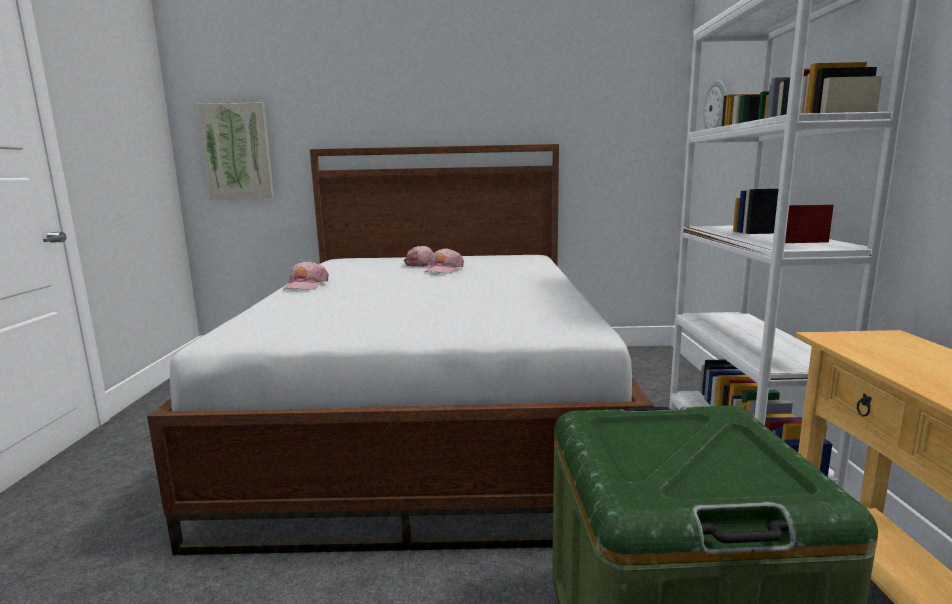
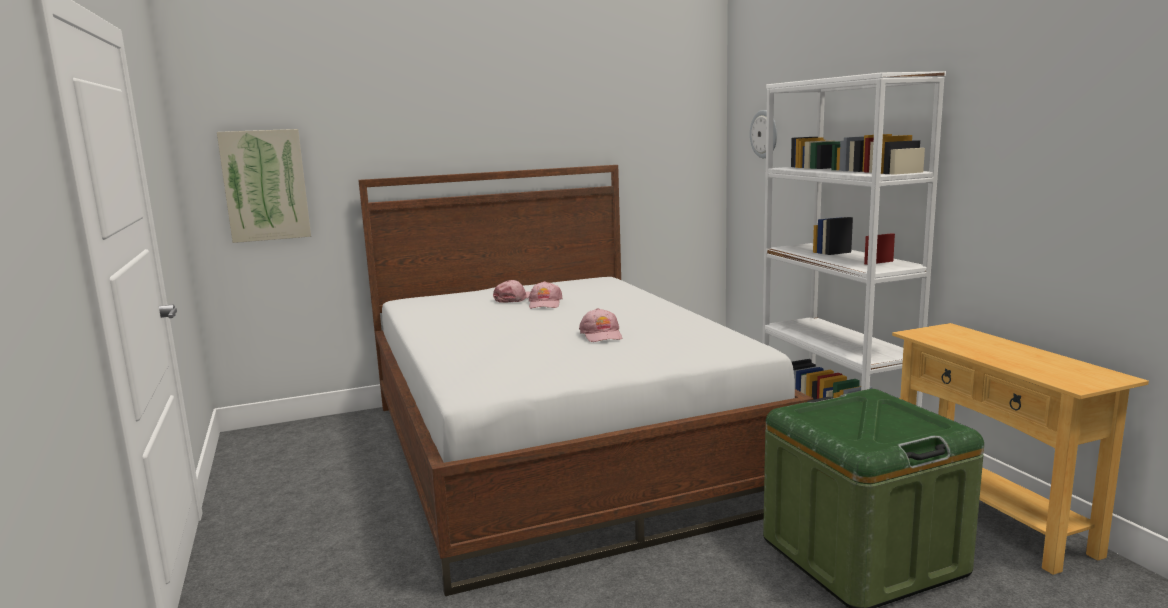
camera: 20 degrees left, 0 degrees up
pink cap [283,261,329,290] -> pink cap moved to [579,308,622,342]

